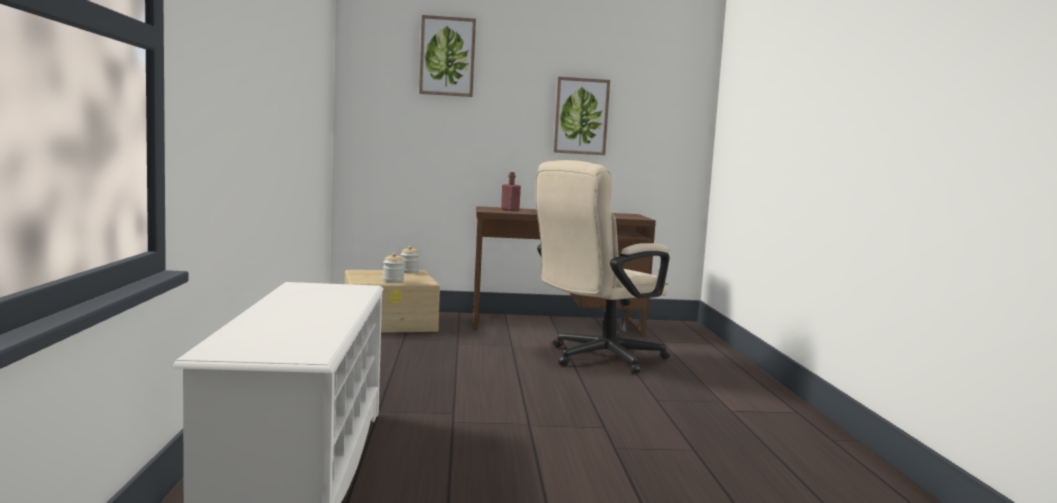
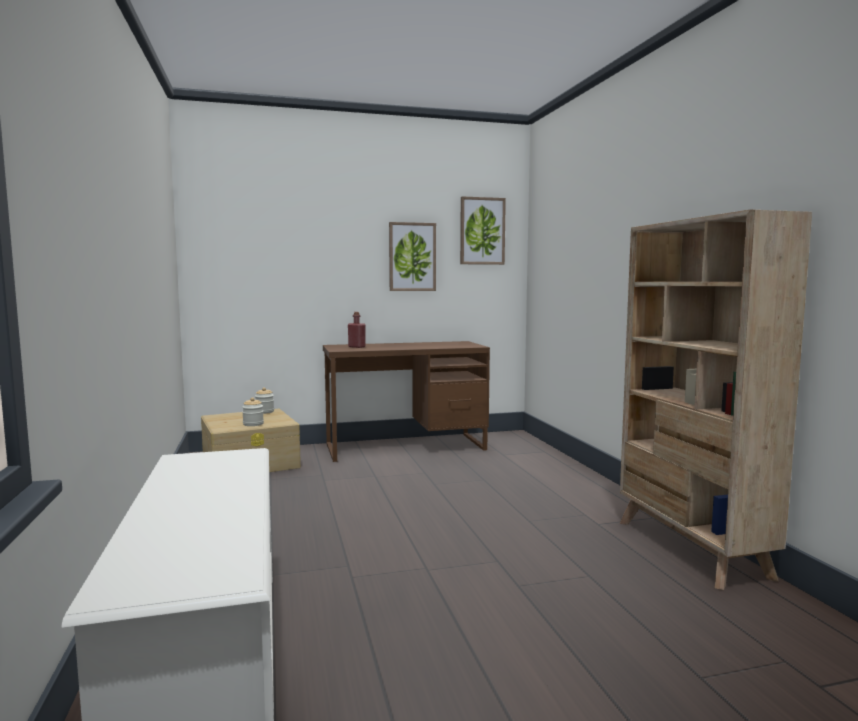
camera: 10 degrees left, 0 degrees up
picture [419,15,476,97] -> picture moved to [460,196,506,265]
beige office chair [535,160,670,374] -> none
none -> beige bookcase [620,209,812,590]

